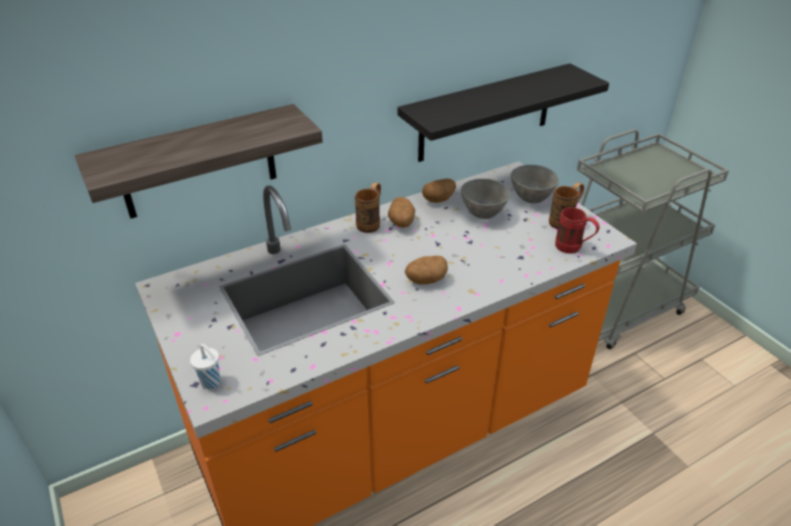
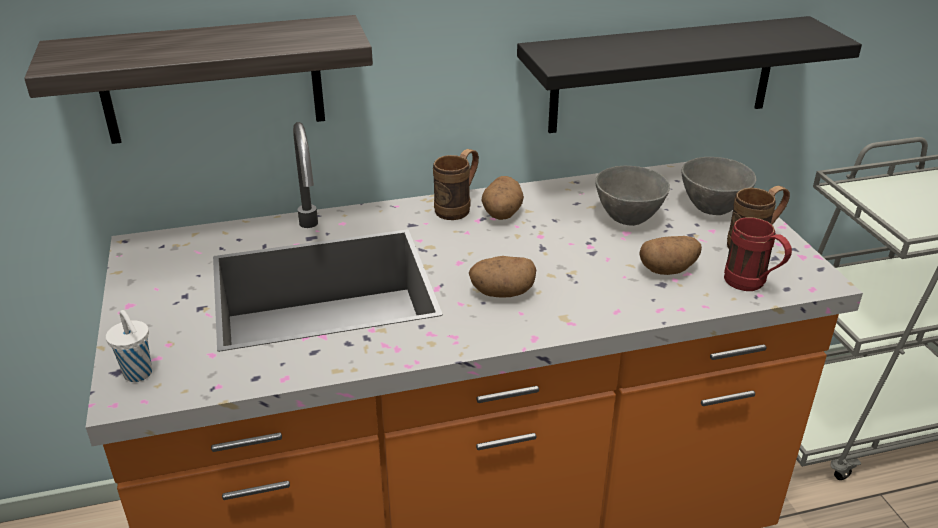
camera: 15 degrees right, 5 degrees down
potato [422,179,456,203] -> potato moved to [639,236,702,275]

